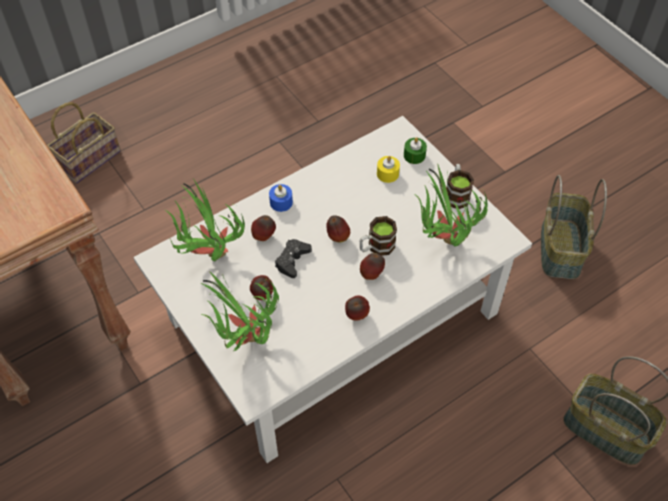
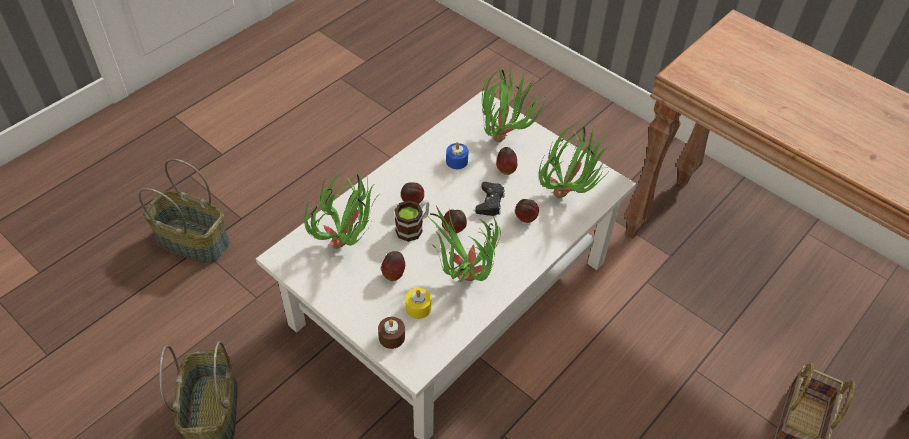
camera: 165 degrees right, 5 degrees down
blue candle [269,184,293,212] -> blue candle moved to [446,142,469,169]
apple [345,295,370,321] -> apple moved to [381,251,405,281]
green candle [404,137,427,164] -> brown candle [378,317,405,349]
mug [446,164,474,209] -> none
none -> potted plant [428,206,501,282]

